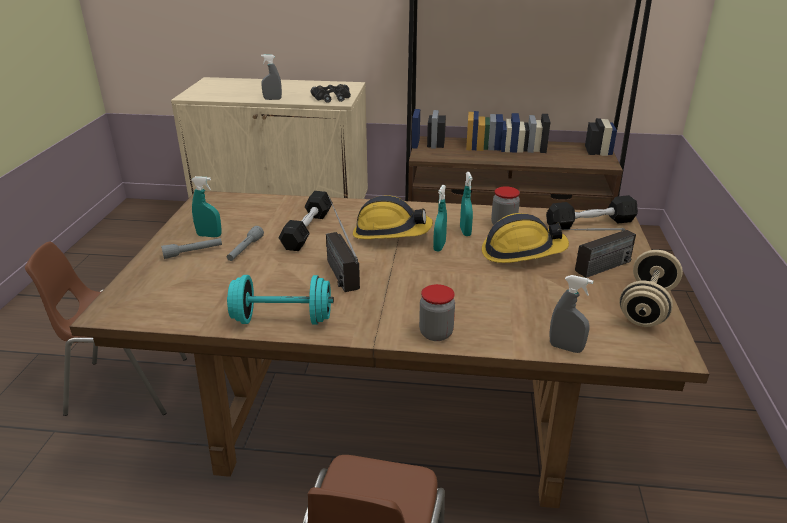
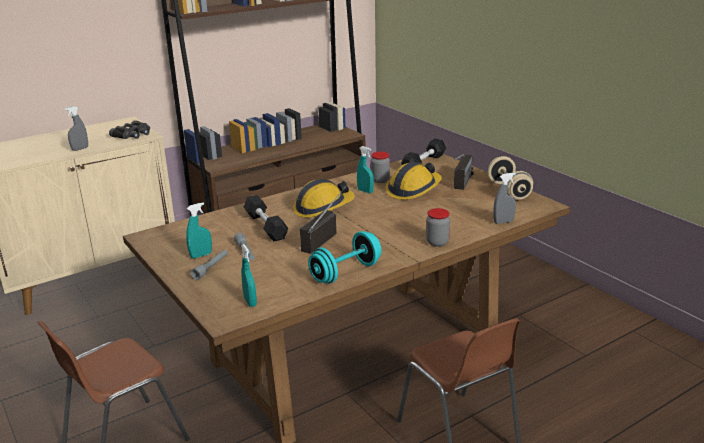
camera: 40 degrees left, 5 degrees down
radio [326,196,360,292] -> radio turned 90 degrees clockwise [300,185,347,254]
turquoise spray bottle [433,185,447,251] -> turquoise spray bottle moved to [241,244,257,307]

